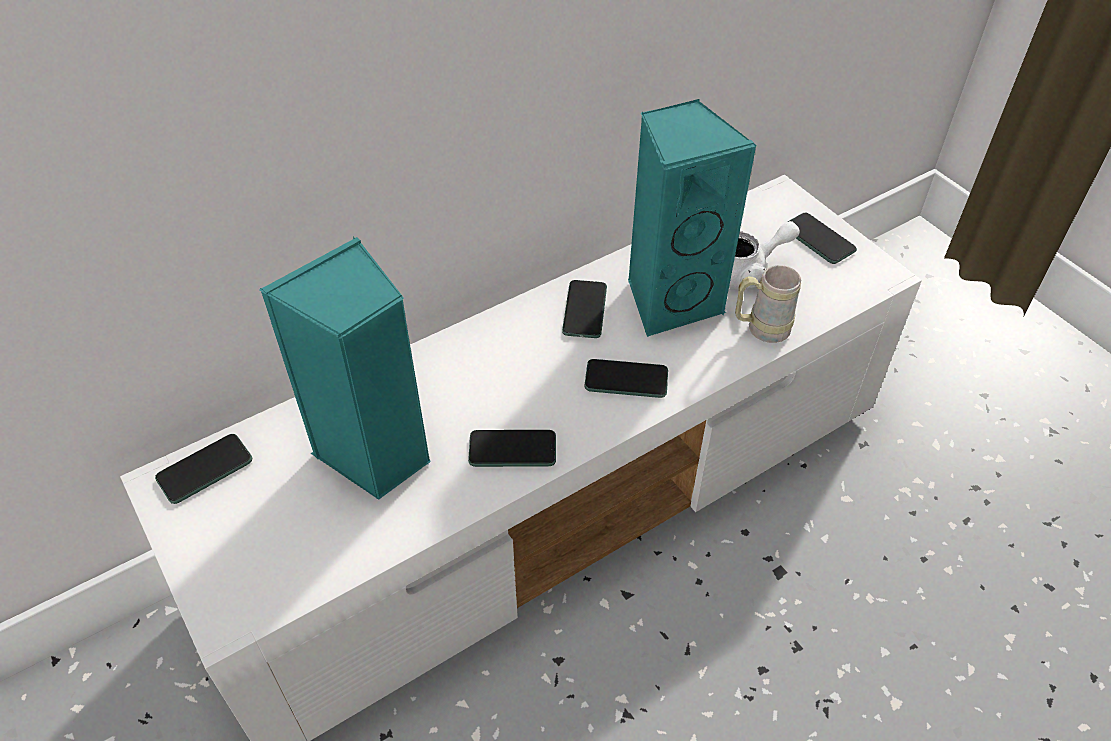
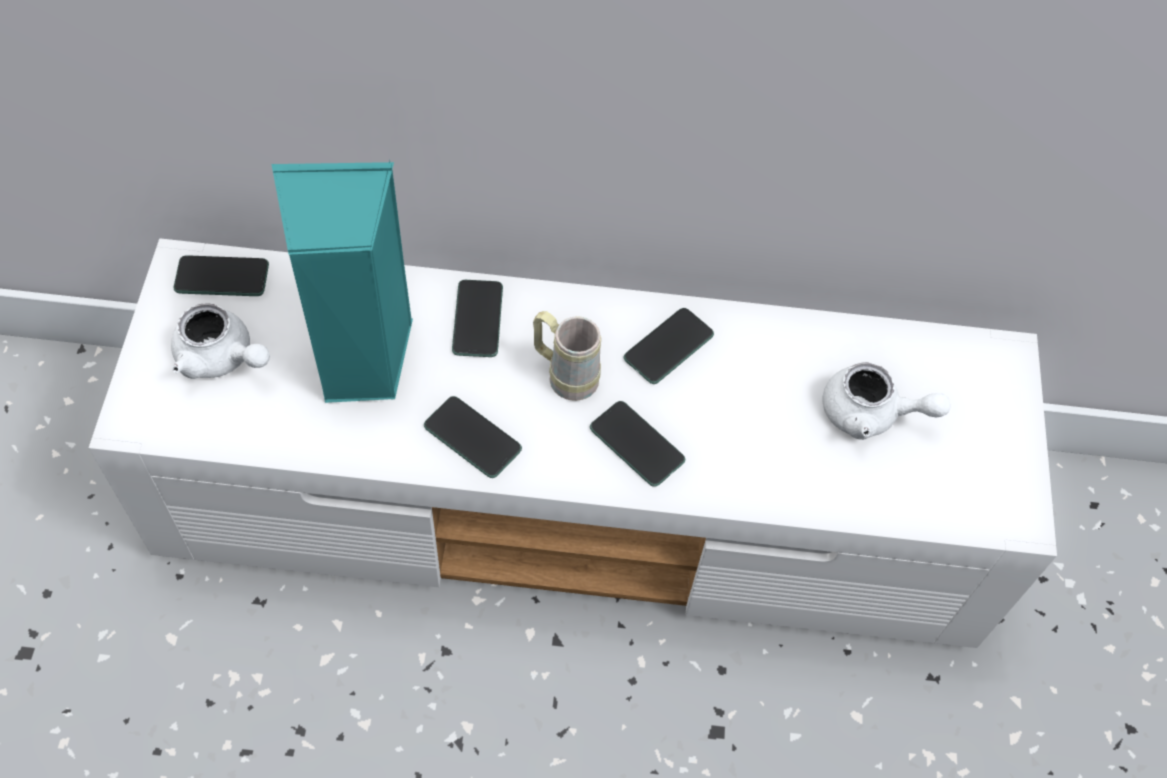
camera: 35 degrees right, 10 degrees up
turquoise speaker [628,99,757,337] -> none
beige mug [735,265,801,343] -> beige mug moved to [533,311,601,401]
phone [788,213,857,264] -> phone moved to [452,280,503,357]
none -> white teapot [171,303,270,379]

